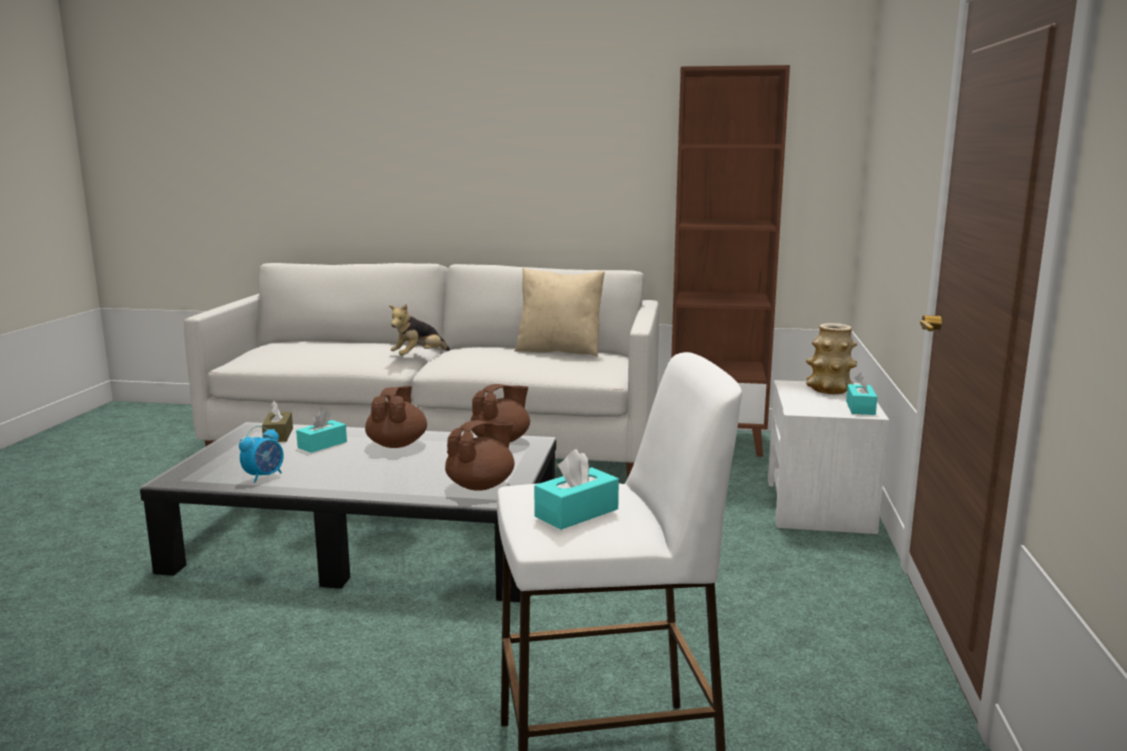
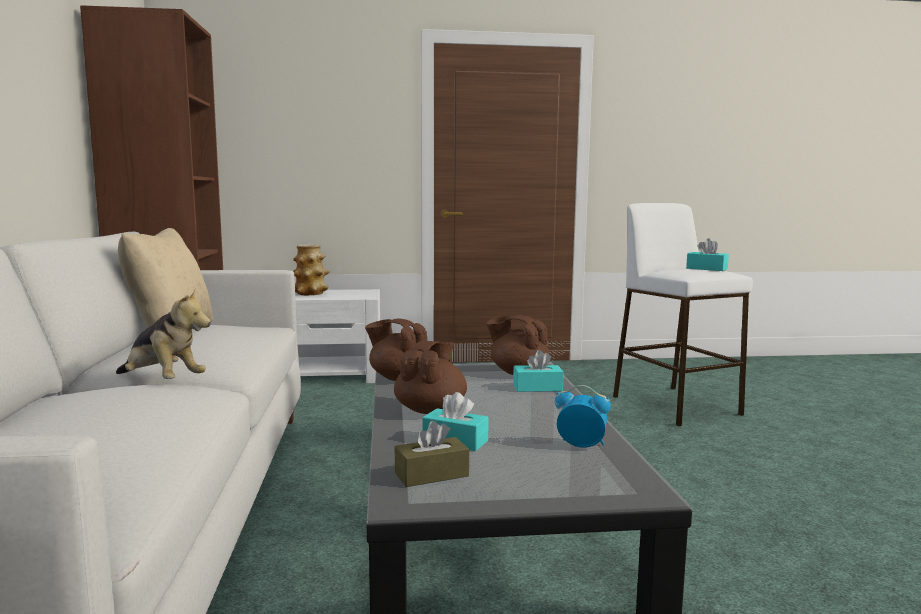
camera: 105 degrees left, 5 degrees down
brown teapot [365,386,427,448] -> brown teapot turned 120 degrees clockwise [394,341,467,414]
turquoise tissue box [846,372,877,415] -> turquoise tissue box moved to [513,350,564,392]

